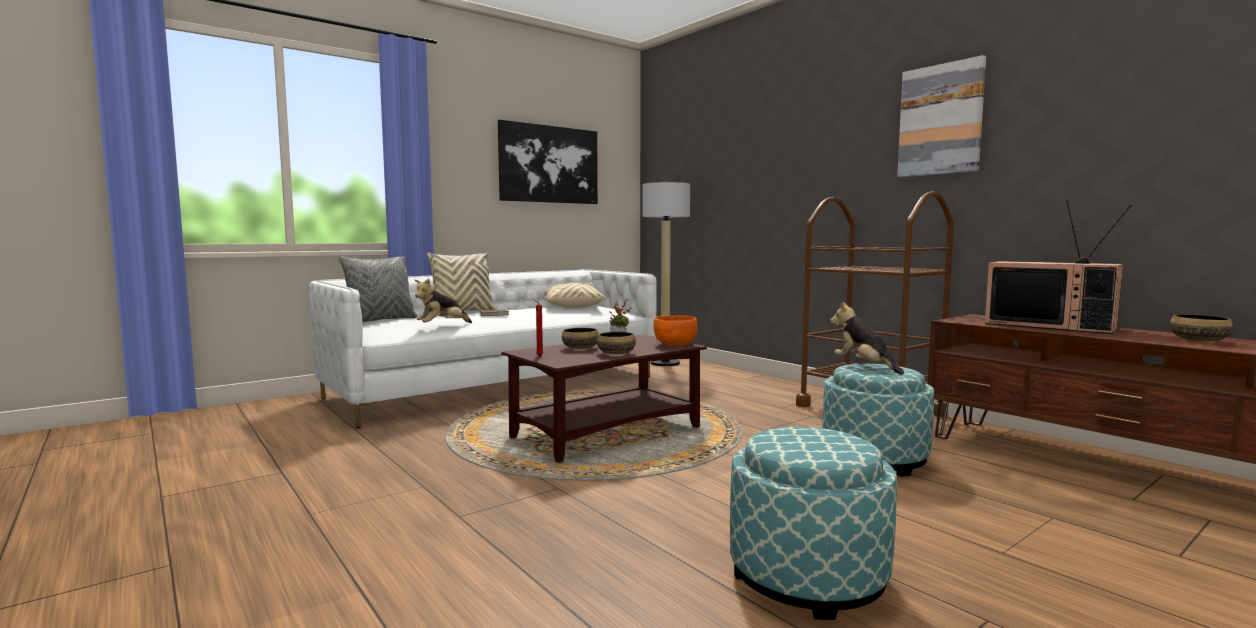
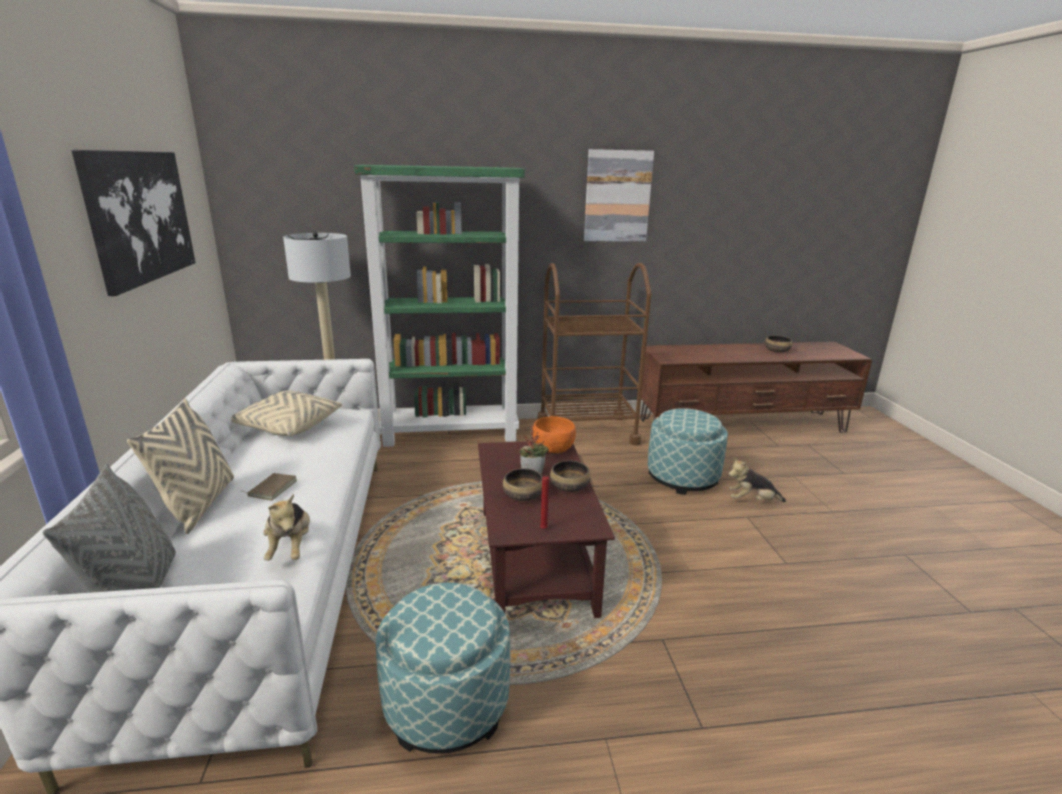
camera: 60 degrees left, 15 degrees up
ottoman [730,427,897,620] -> ottoman moved to [376,583,510,754]
plush toy [830,302,904,375] -> plush toy moved to [728,457,786,502]
television [985,199,1132,334] -> none
none -> green bookcase [354,165,525,447]

